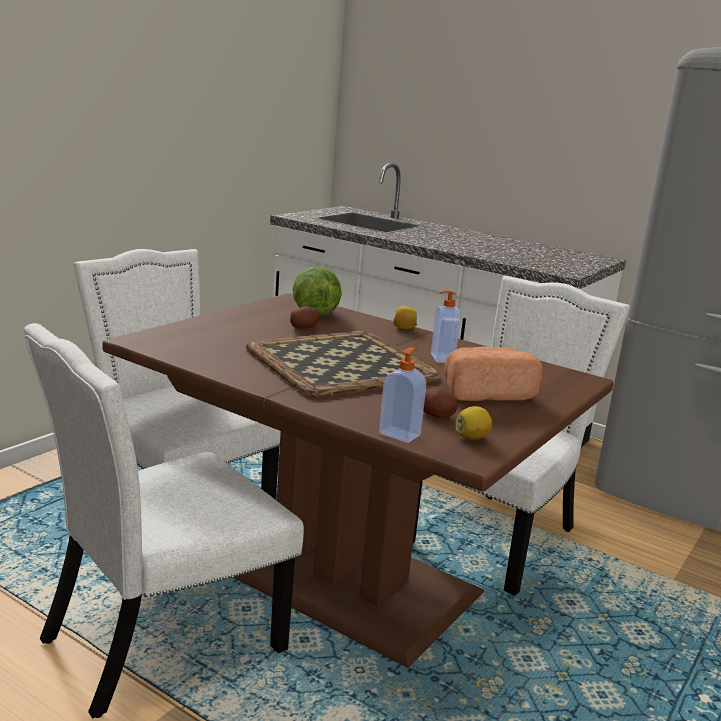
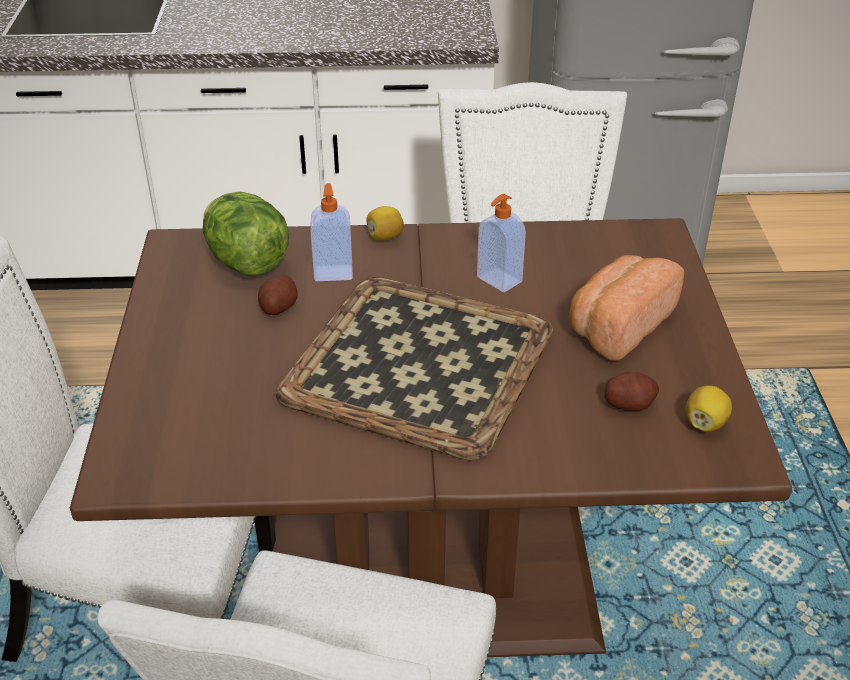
camera: 35 degrees left, 20 degrees up
soap dispenser [379,347,426,443] -> soap dispenser moved to [311,183,353,281]

